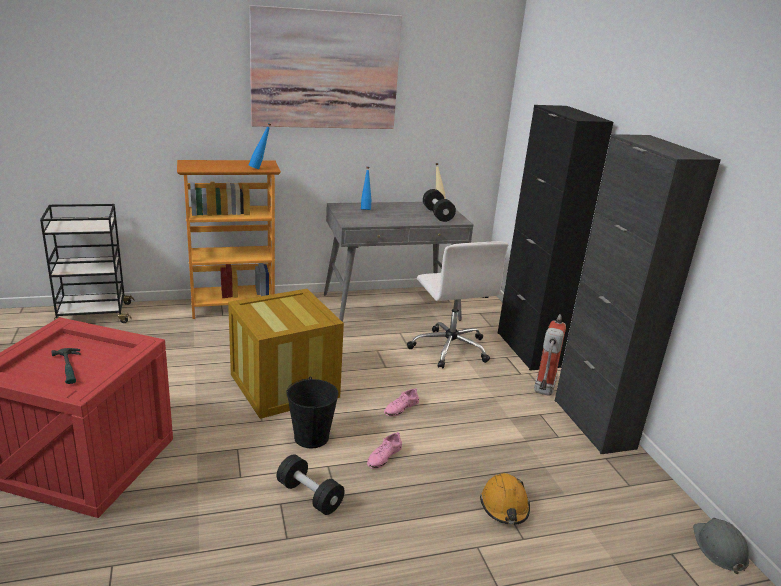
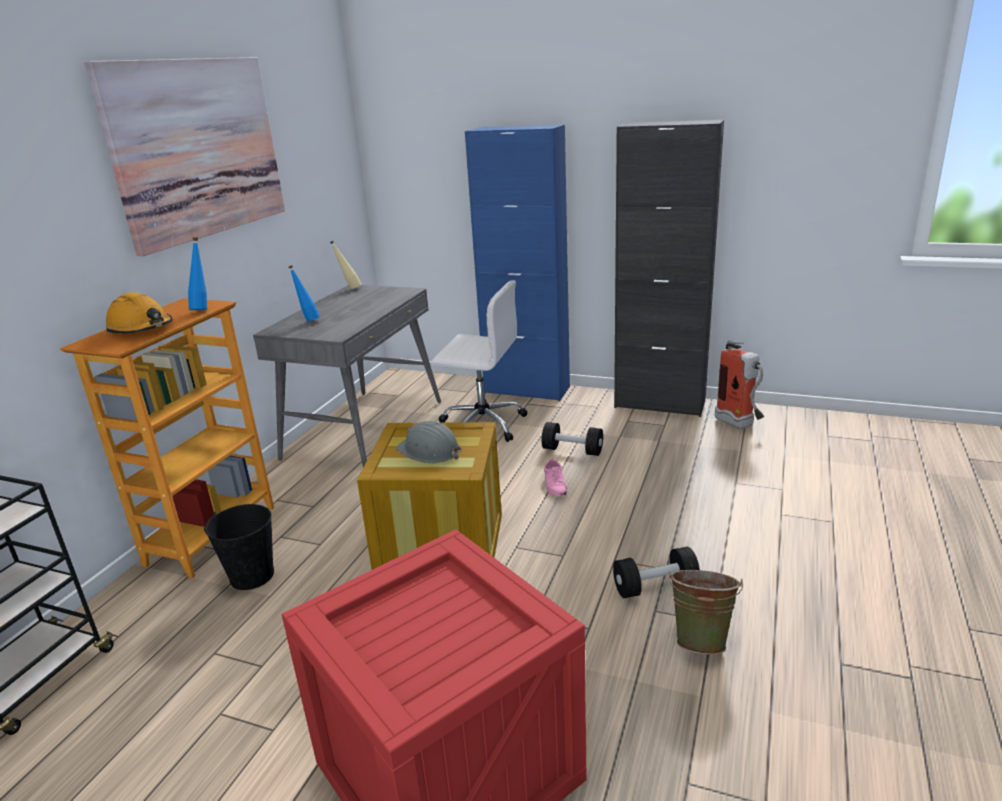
camera: 50 degrees left, 0 degrees up
hammer [51,348,81,384] -> none
black bucket [286,377,339,448] -> black bucket moved to [204,504,274,590]
pink shoe [367,432,402,469] -> none
black dumbbell [423,189,456,222] -> black dumbbell moved to [542,422,603,456]
orange hard hat [480,473,530,525] -> orange hard hat moved to [106,292,173,335]
black cabinet [498,105,613,371] -> blue cabinet [465,125,570,401]
fire extinguisher [534,314,566,396] -> fire extinguisher moved to [715,340,764,429]
grey hard hat [693,518,749,574] -> grey hard hat moved to [396,421,462,463]
none -> green bucket [668,570,743,655]

